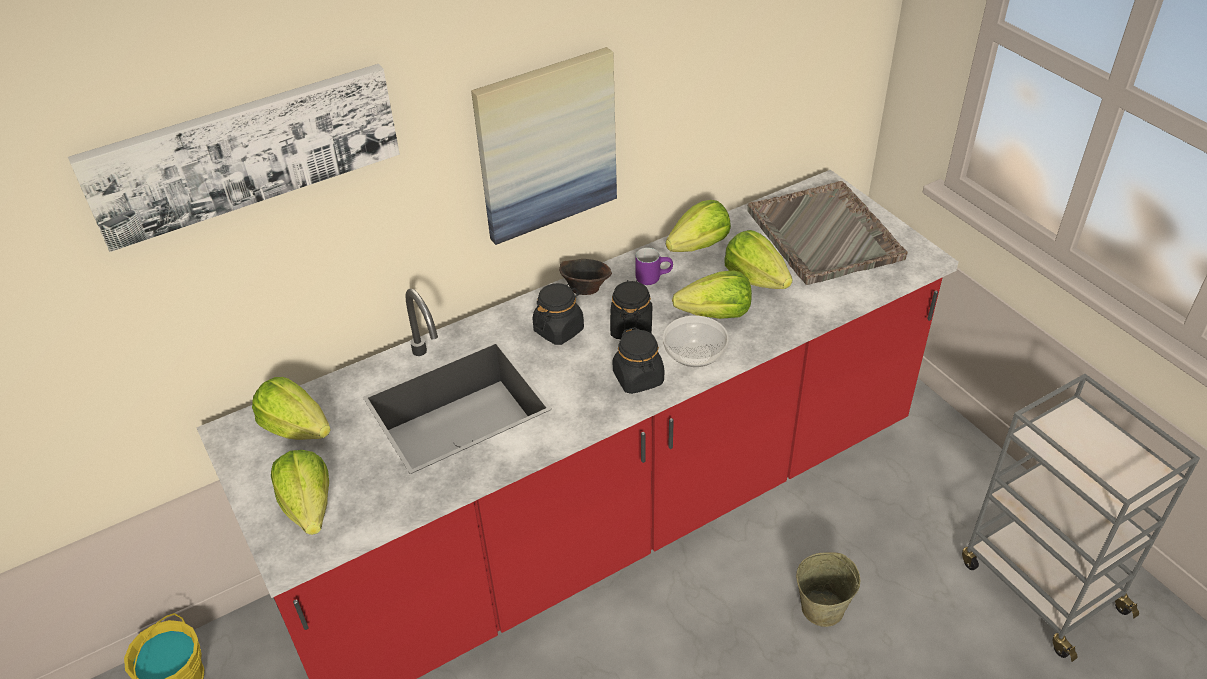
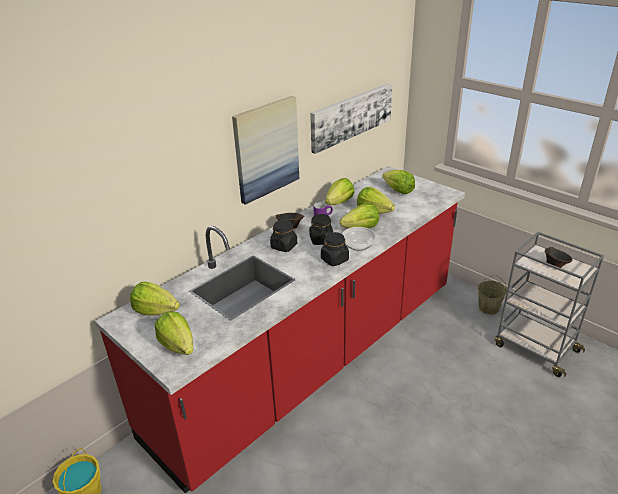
camera: 15 degrees left, 10 degrees down
picture [68,64,400,252] -> picture moved to [310,83,392,154]
grey tray [747,181,908,285] -> lettuce [383,170,415,194]
beige bucket [796,553,860,627] -> beige bucket moved to [478,275,507,314]
none -> brown bowl [545,247,572,268]

